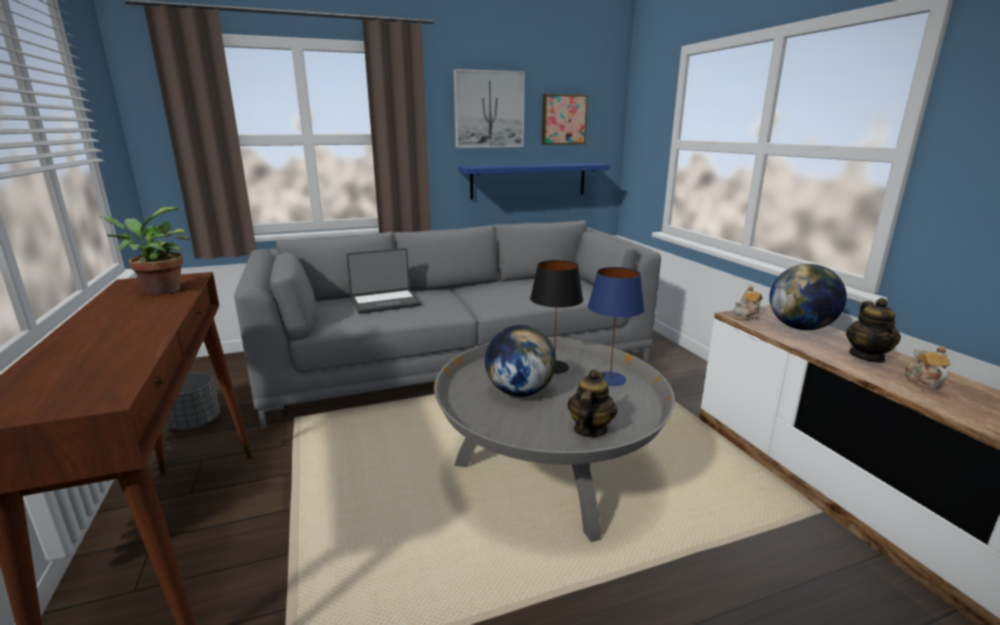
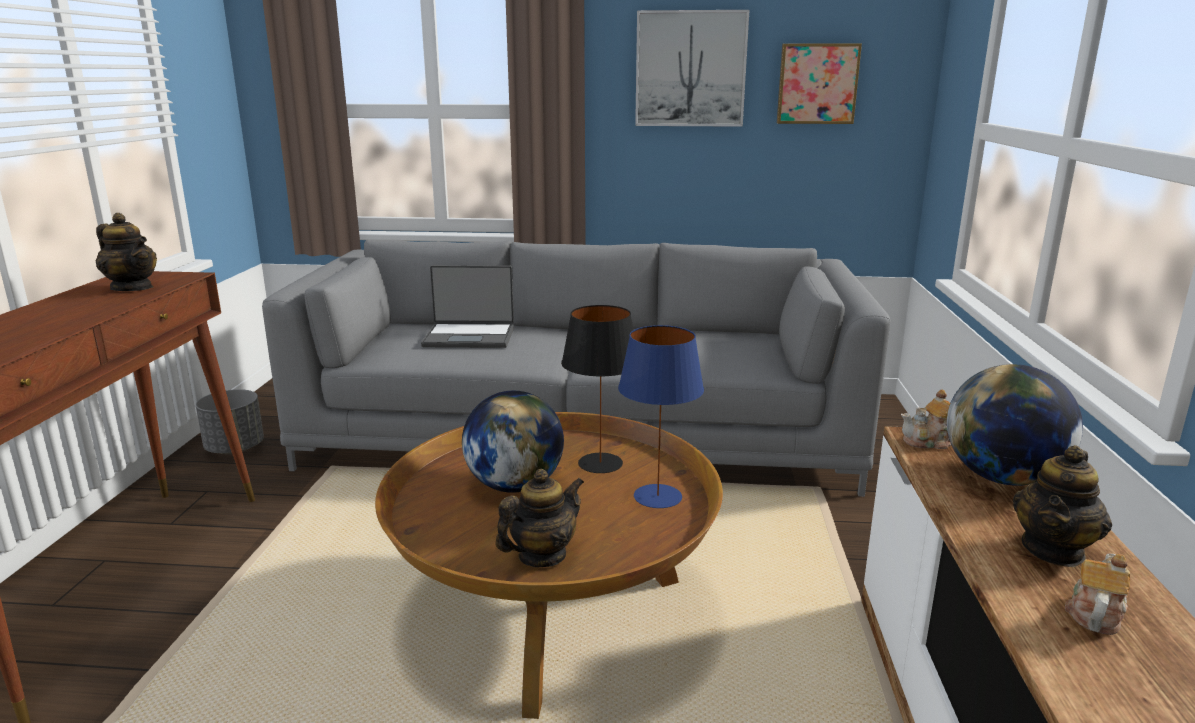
camera: 25 degrees right, 0 degrees up
potted plant [100,207,190,295] -> teapot [96,213,157,291]
grey coffee table [434,337,675,542] -> brown coffee table [375,412,723,719]
blue shelf [458,163,609,200] -> none

